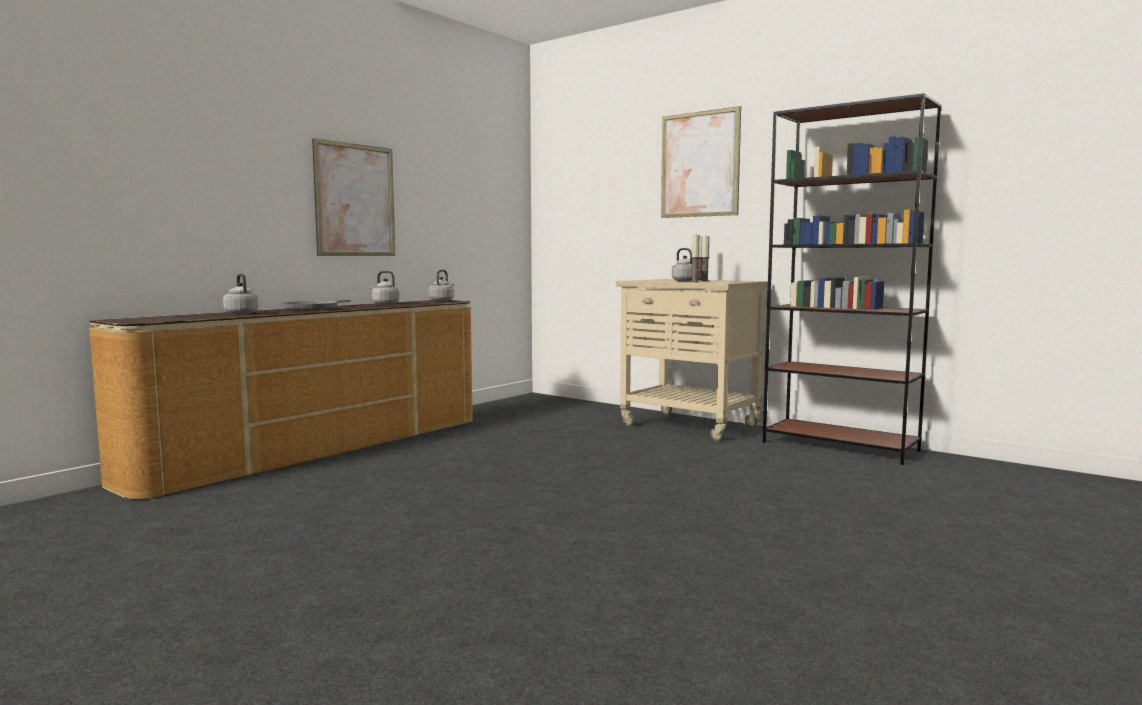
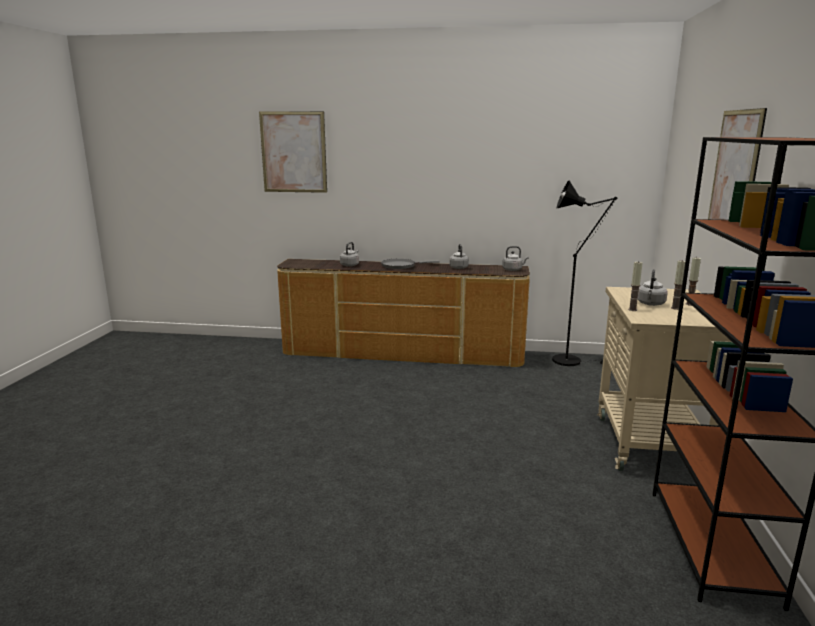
camera: 60 degrees right, 10 degrees up
picture [312,138,395,256] -> picture moved to [259,111,327,193]
none -> black floor lamp [552,180,617,366]

